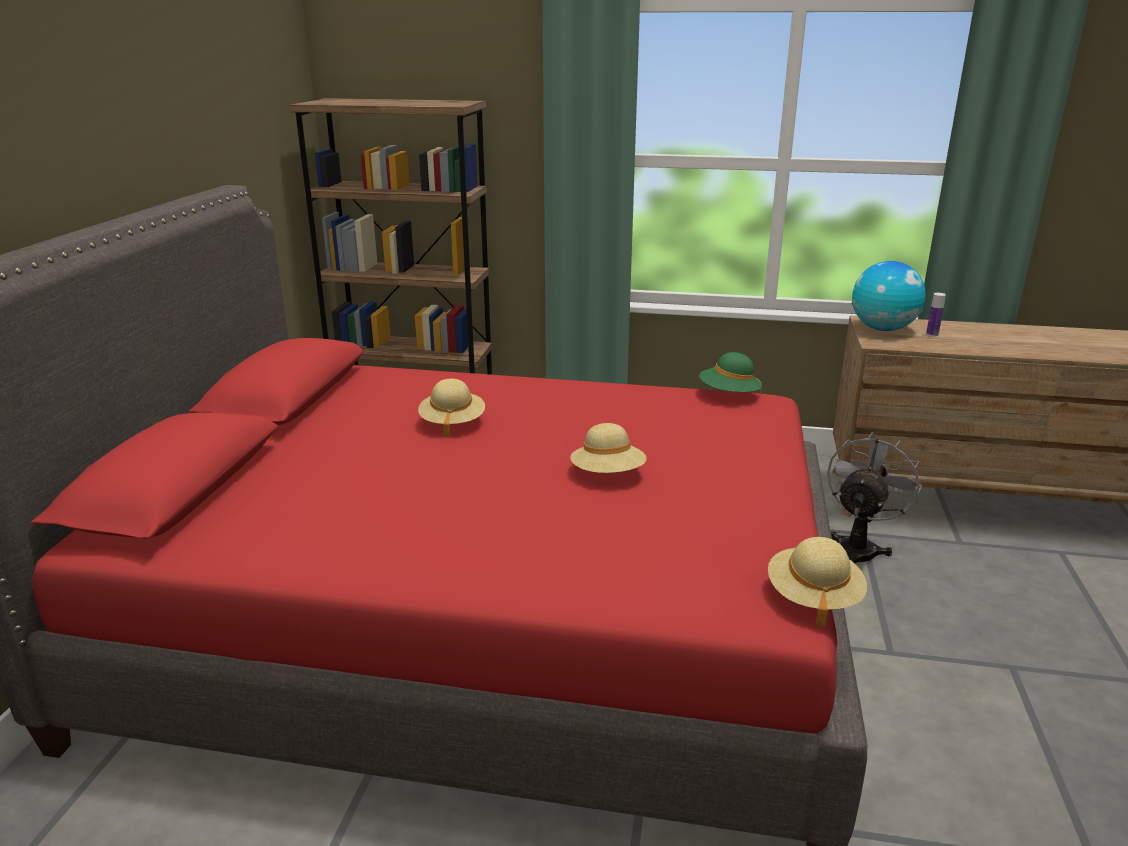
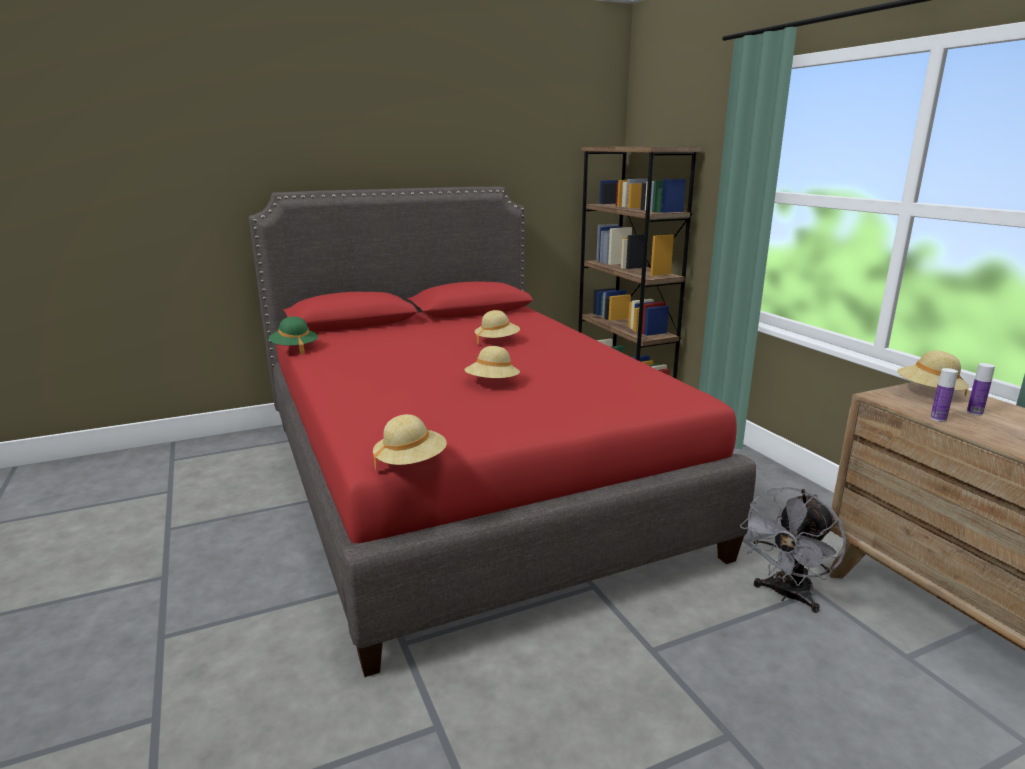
camera: 55 degrees right, 5 degrees down
green hat [699,352,762,395] -> green hat moved to [269,316,318,354]
grey fan [827,432,922,563] -> grey fan turned 135 degrees clockwise [740,486,846,613]
globe [851,261,926,331] -> beige hat [897,351,969,397]
none -> bottle [930,368,958,422]

